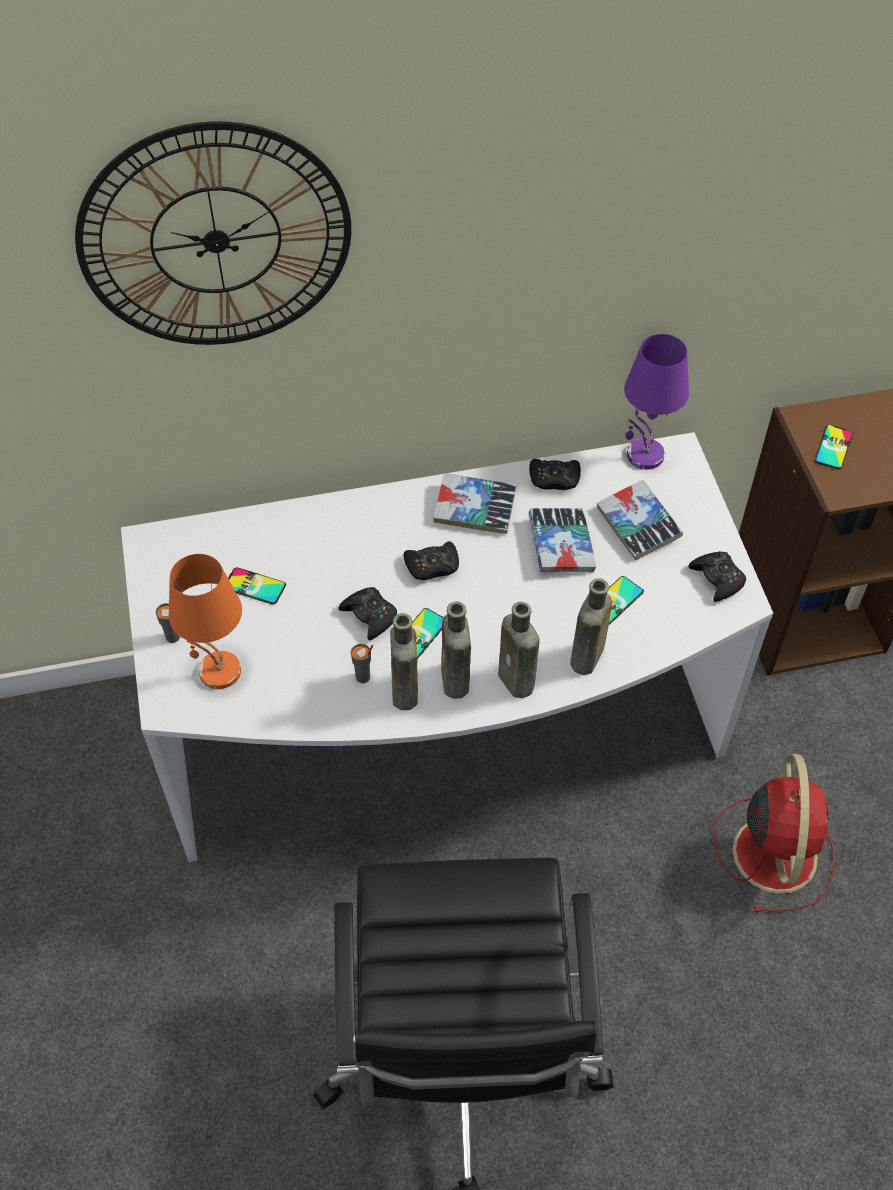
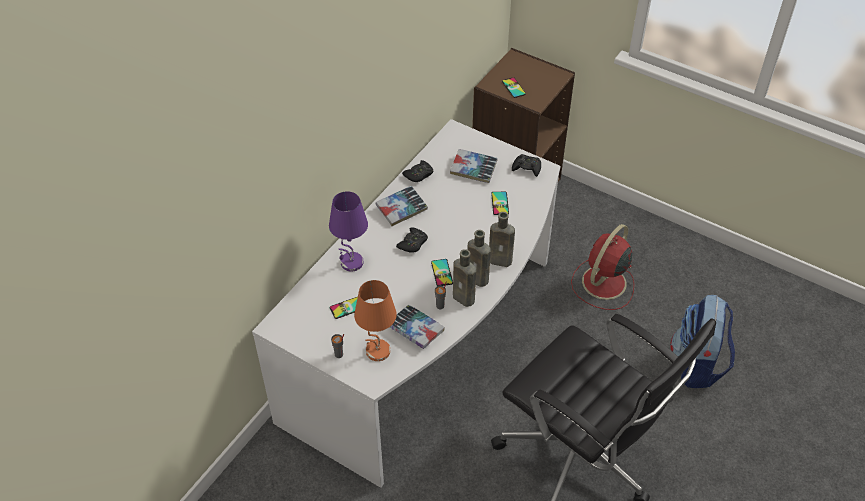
camera: 45 degrees left, 5 degrees down
wall clock [75,122,351,345] -> none
black game controller [339,587,397,640] -> none
book [529,508,596,573] -> book moved to [390,305,445,349]
brown bottle [570,578,612,677] -> none
purple table lamp [624,334,689,470] -> purple table lamp moved to [329,191,368,271]
red fan [713,754,835,913] -> red fan turned 105 degrees counterclockwise [571,224,634,310]
none -> backpack [670,295,735,388]

